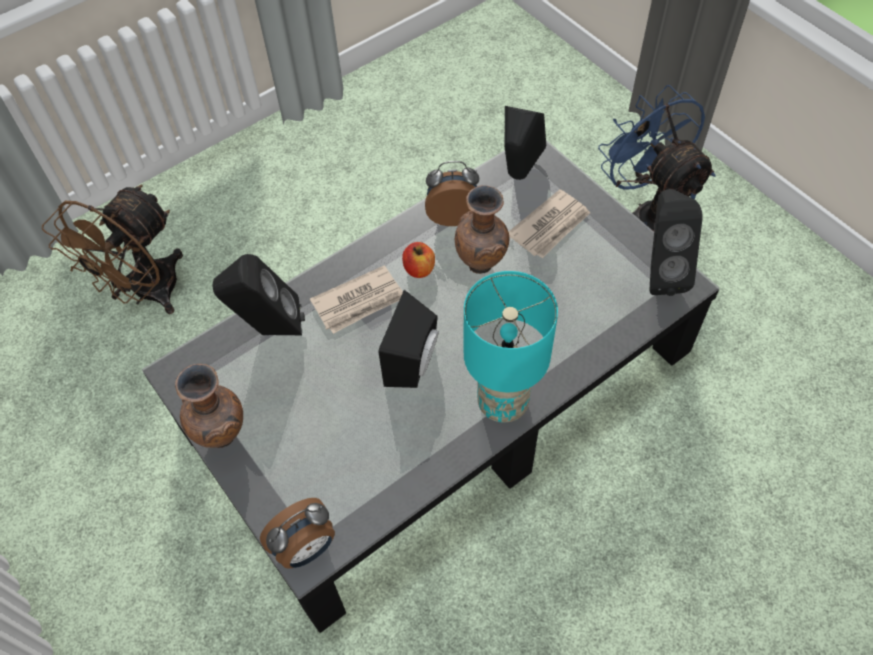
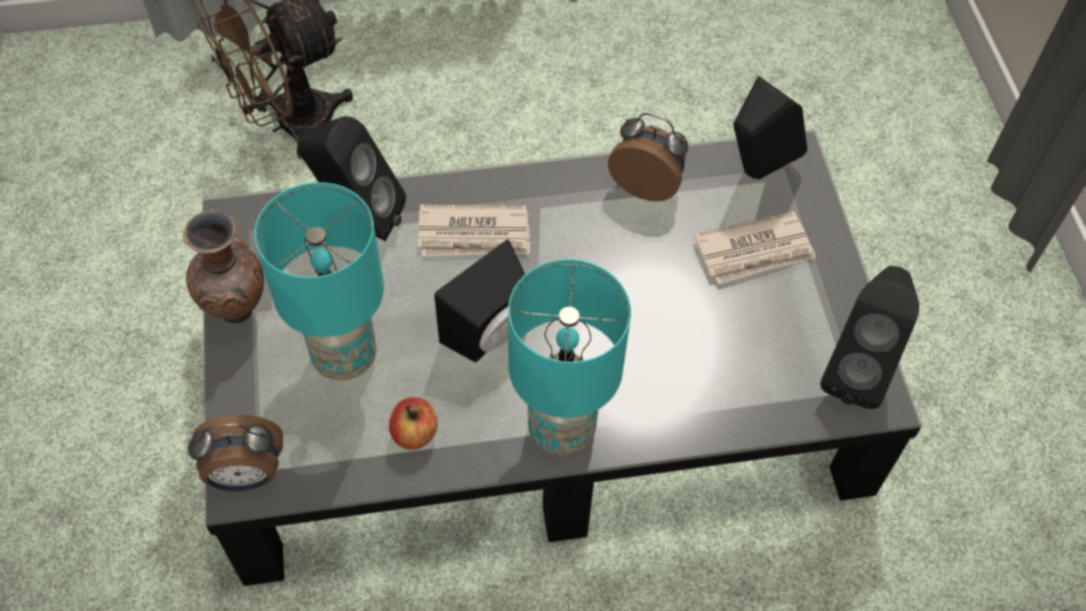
camera: 25 degrees right, 0 degrees up
apple [402,242,435,278] -> apple moved to [389,397,438,450]
brown vase [455,185,509,274] -> none
blue fan [598,85,715,231] -> none
none -> turquoise table lamp [254,182,384,380]

